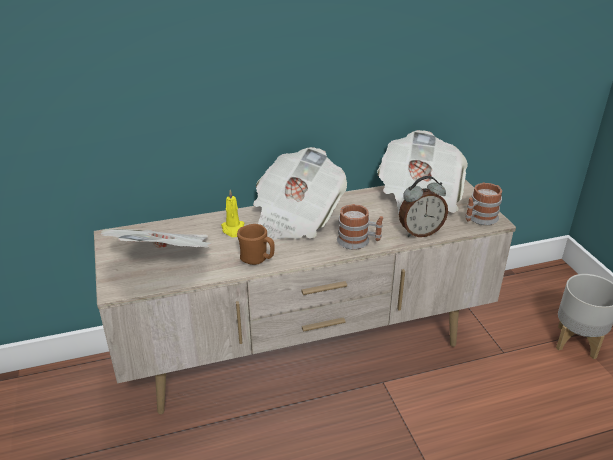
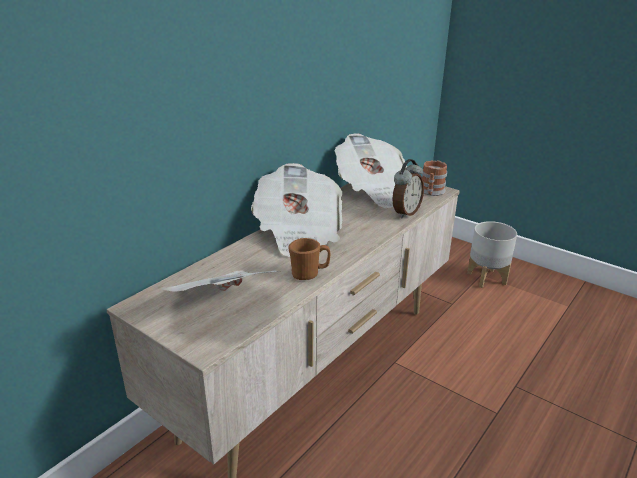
camera: 35 degrees left, 5 degrees down
yellow candle [221,189,244,237] -> none
mug [337,204,383,250] -> none

